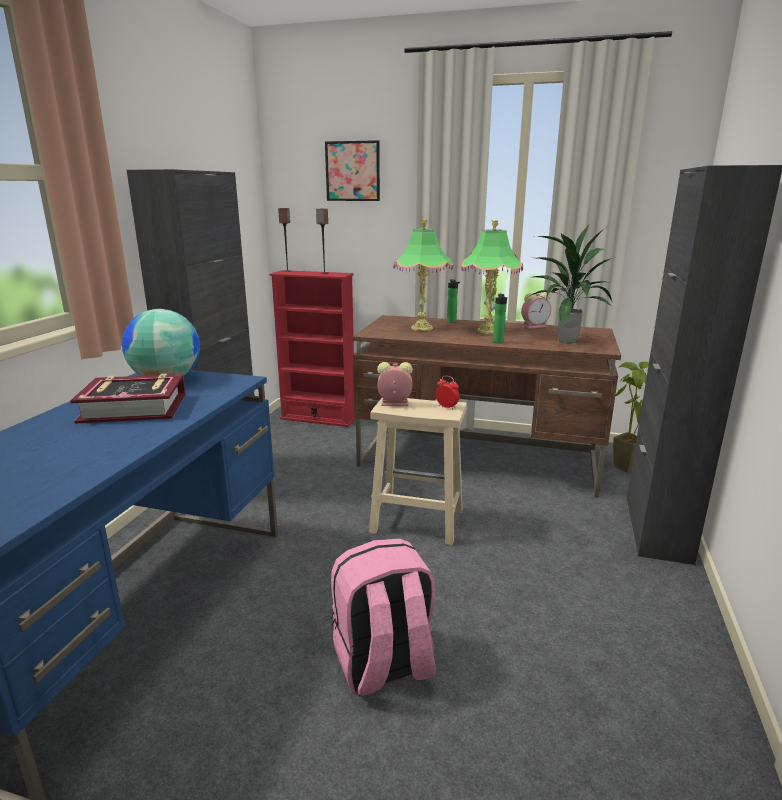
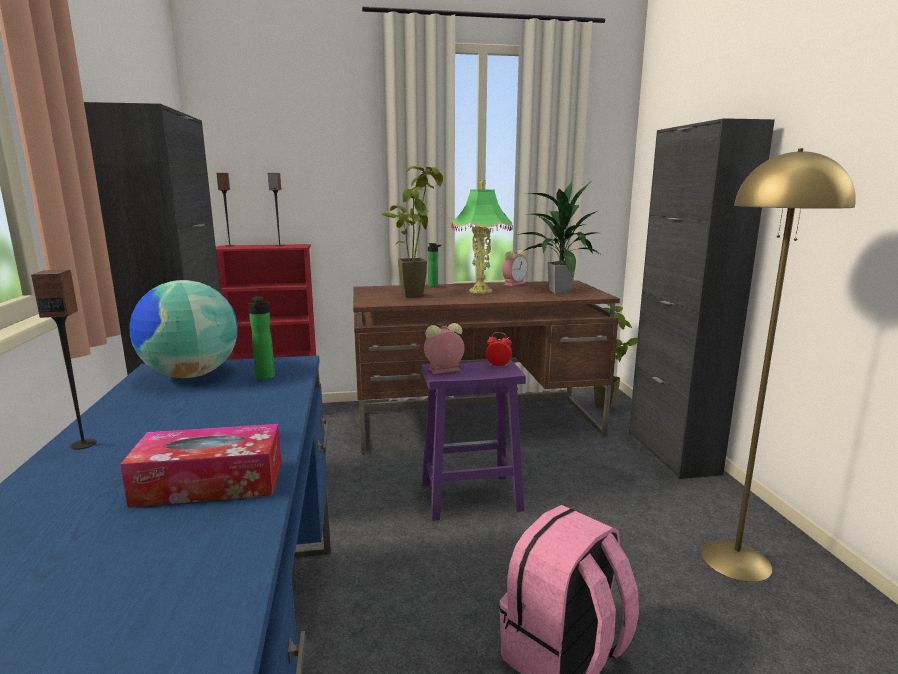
camera: 25 degrees left, 5 degrees down
book [70,373,186,424] -> none
picture [325,140,380,201] -> none
beige stool [369,398,467,545] -> purple stool [422,360,526,521]
table lamp [393,220,453,331] -> potted plant [382,166,443,298]
bottle [493,294,507,343] -> bottle moved to [248,296,275,380]
none -> speaker [31,270,97,450]
none -> tissue box [120,424,282,508]
none -> yellow floor lamp [701,148,856,582]

